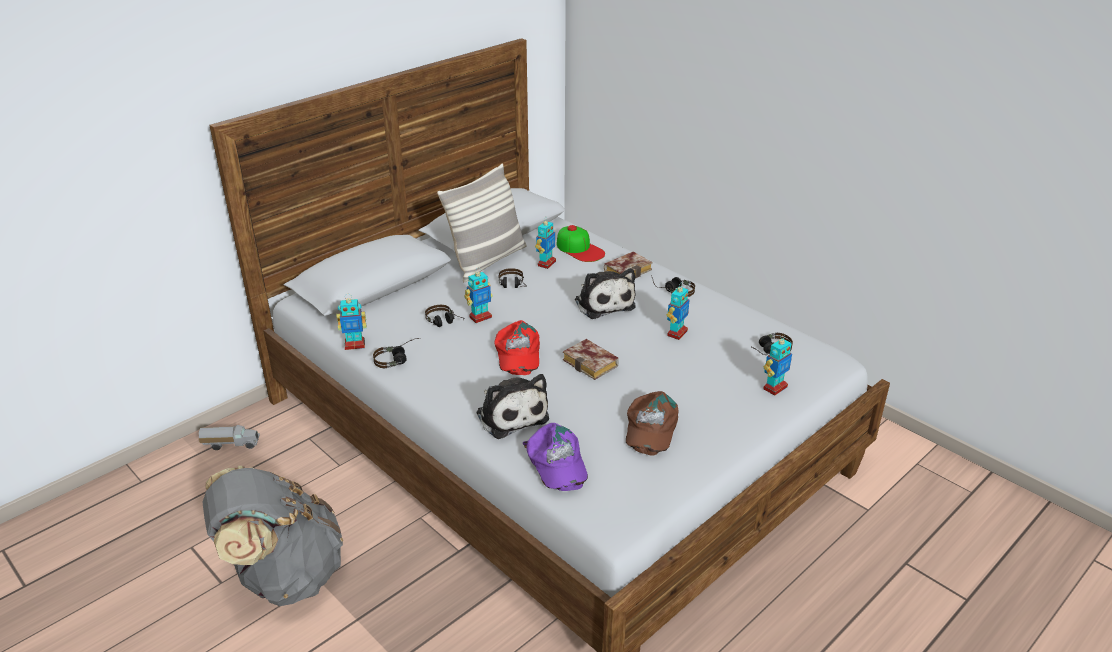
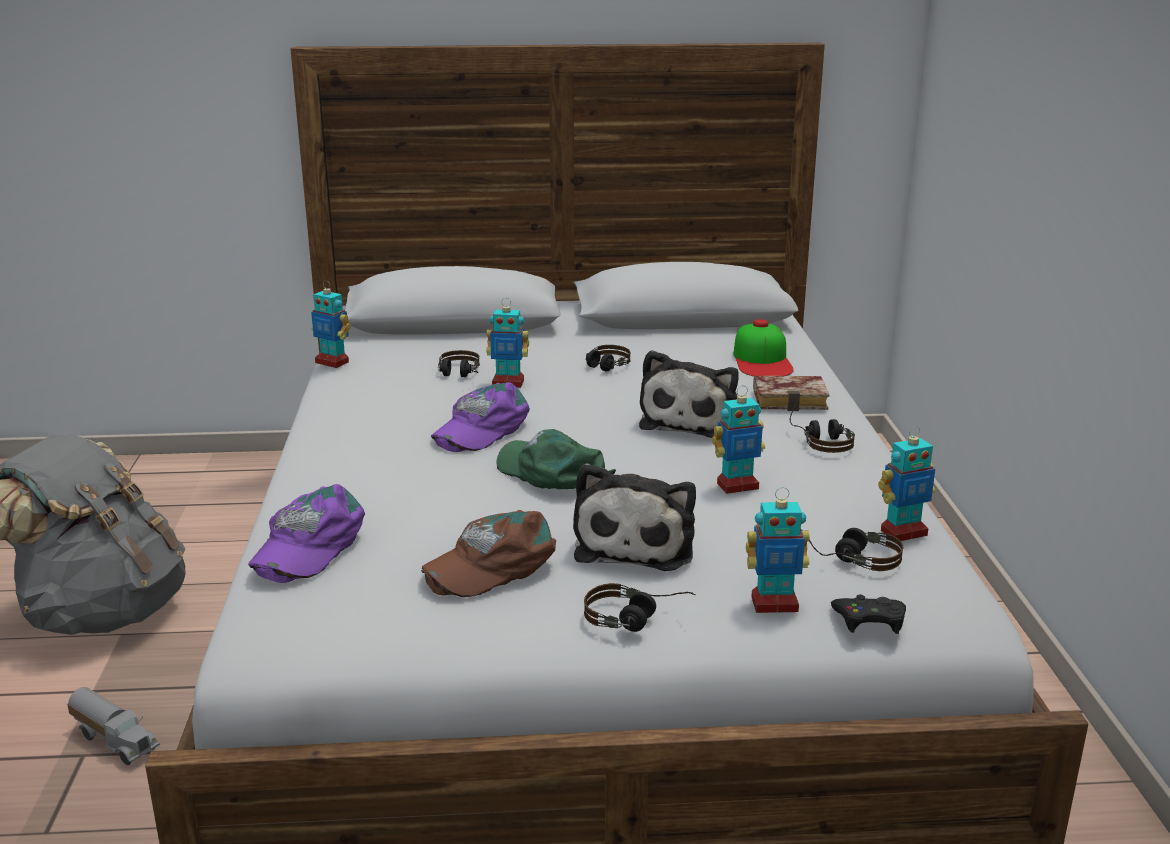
camera: 40 degrees right, 10 degrees down
toy truck [199,425,260,450] -> toy truck moved to [67,687,160,765]
headphones [373,338,420,368] -> headphones moved to [584,583,695,632]
pillow [437,164,527,282] -> none
plush toy [476,374,549,439] -> plush toy moved to [573,463,696,571]
red cap [494,320,540,375] -> purple cap [431,382,530,452]
toy robot [535,219,556,269] -> toy robot moved to [878,426,935,541]
book [563,339,619,380] -> green cap [496,429,616,489]
none -> black game controller [831,594,906,634]

